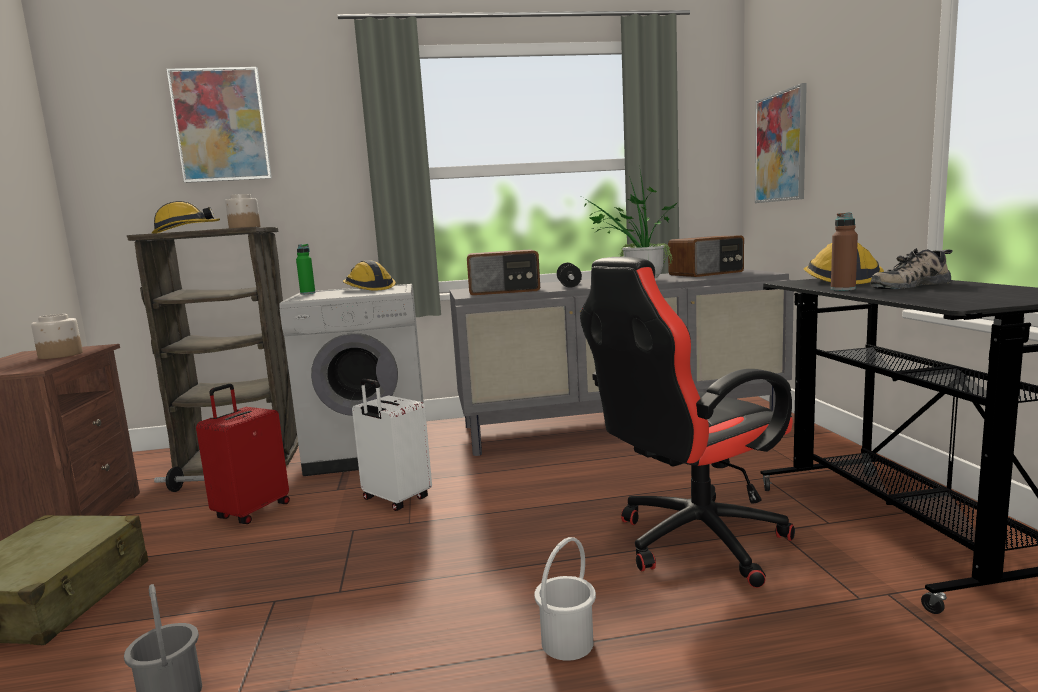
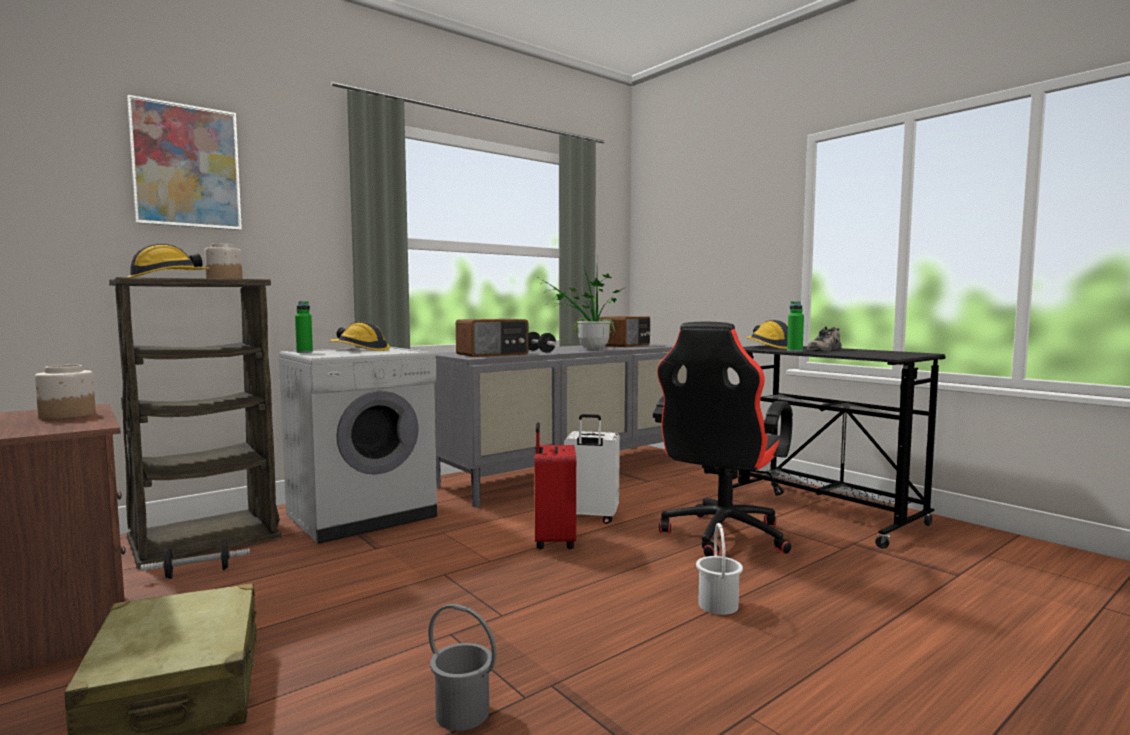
camera: 30 degrees left, 5 degrees down
red suitcase [196,384,290,524] -> red suitcase moved to [535,423,576,549]
white suitcase [352,379,432,511] -> white suitcase moved to [564,414,620,524]
picture [755,83,807,203] -> none
brown bottle [831,213,858,291] -> green bottle [787,301,804,352]

